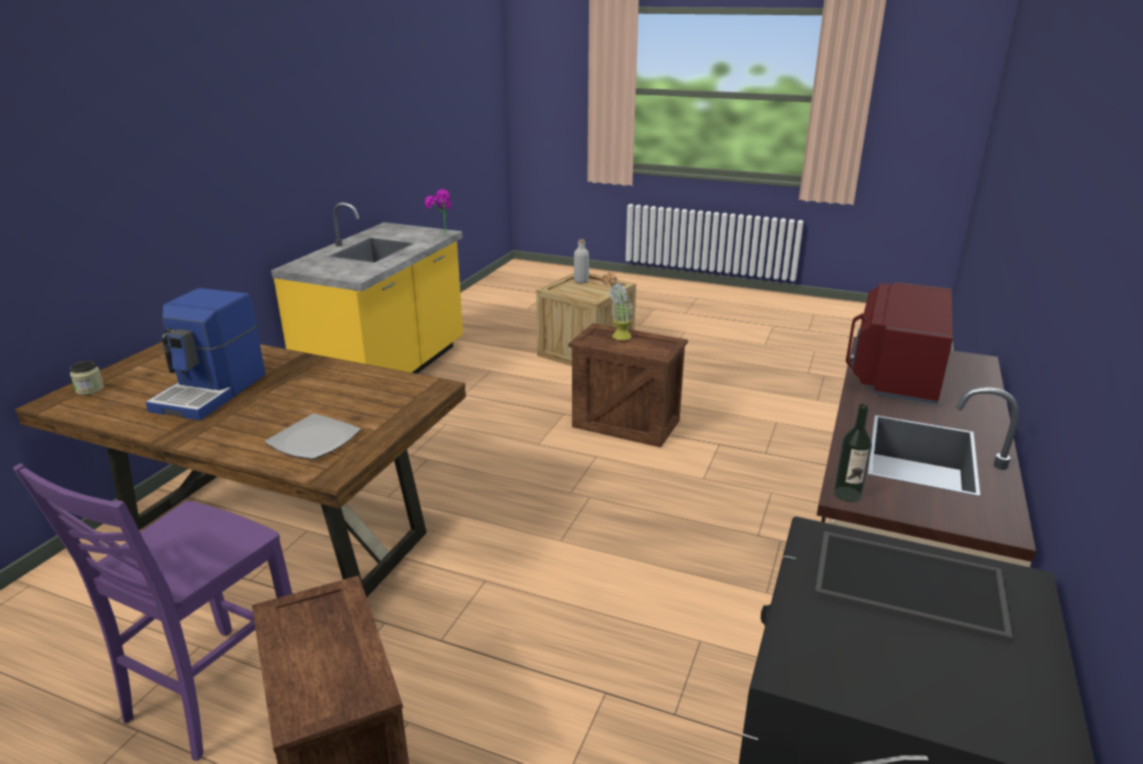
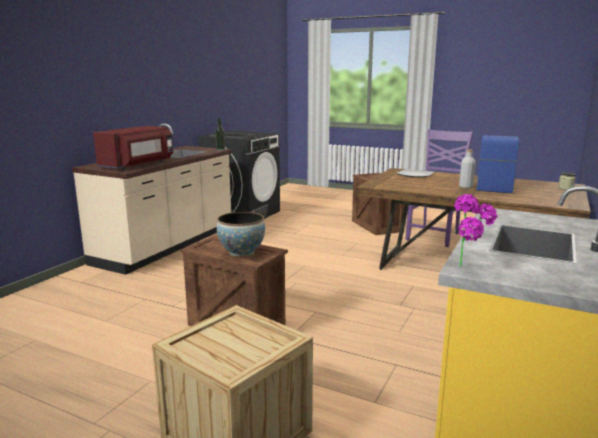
camera: 175 degrees left, 10 degrees down
grey bottle [574,239,589,283] -> grey bottle moved to [459,149,476,188]
potted plant [602,273,634,340] -> bowl [217,212,265,257]

